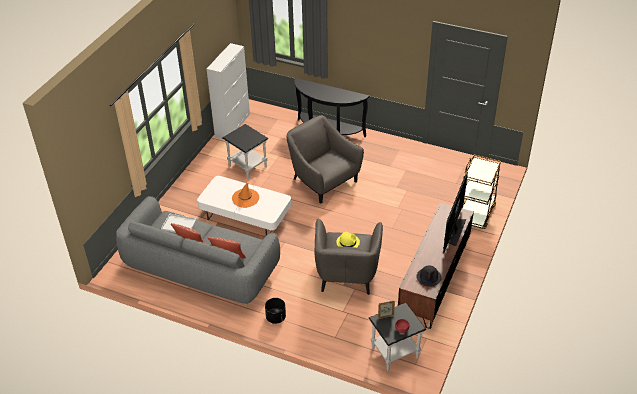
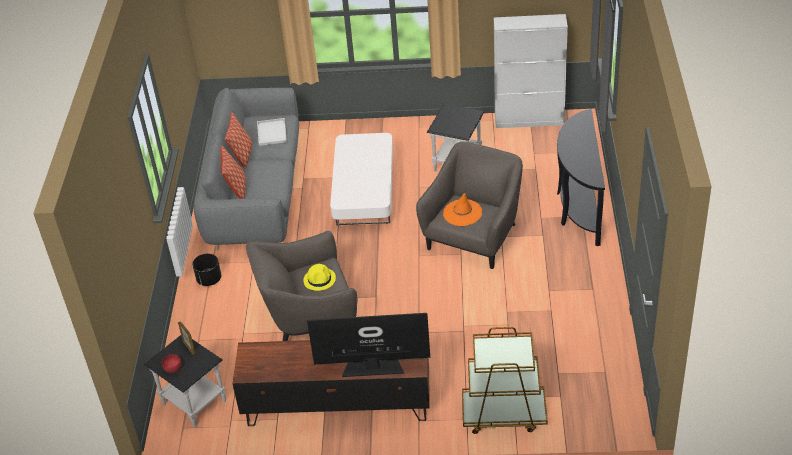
camera: 70 degrees right, 0 degrees up
orange hat [232,183,259,208] -> orange hat moved to [443,193,482,226]
black hat [416,266,442,286] -> none

